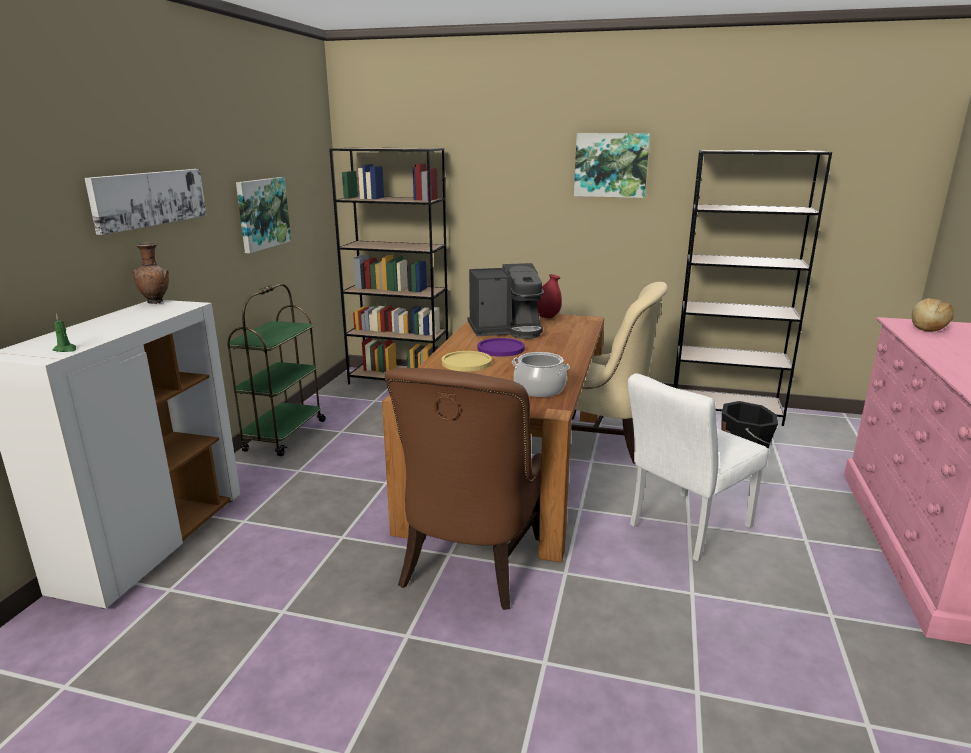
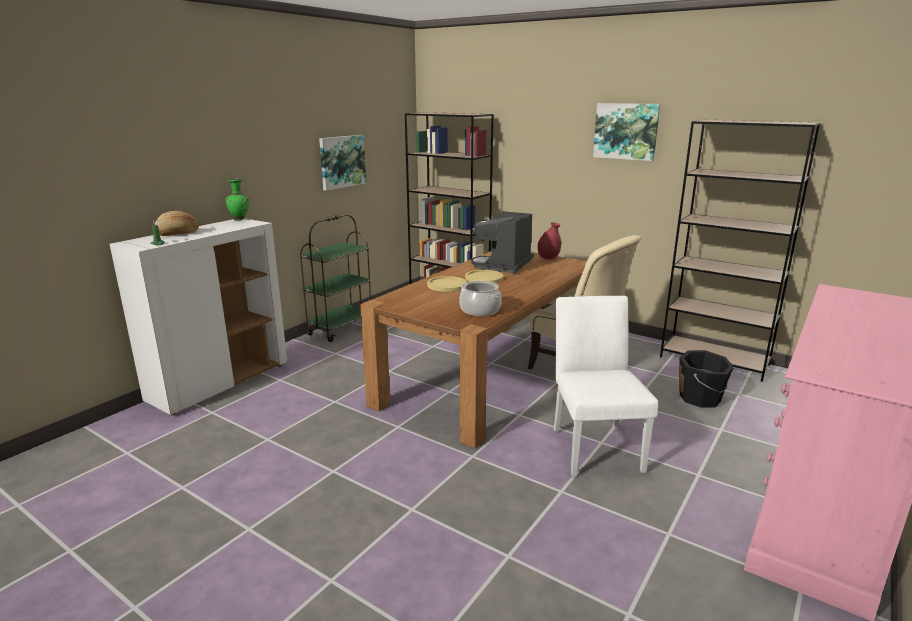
camera: 20 degrees right, 0 degrees up
picture [85,169,207,235] -> none
brown vase [133,242,169,304] -> green vase [226,179,249,221]
brown chair [385,368,541,610] -> none
coffee machine [468,263,544,339] -> coffee machine turned 105 degrees clockwise [471,211,534,273]
purple plate [478,338,525,357] -> yellow plate [465,270,503,283]
white chair [628,373,768,561] -> white chair turned 105 degrees clockwise [554,296,658,476]
bread [912,298,954,332] -> bread moved to [155,211,199,236]

